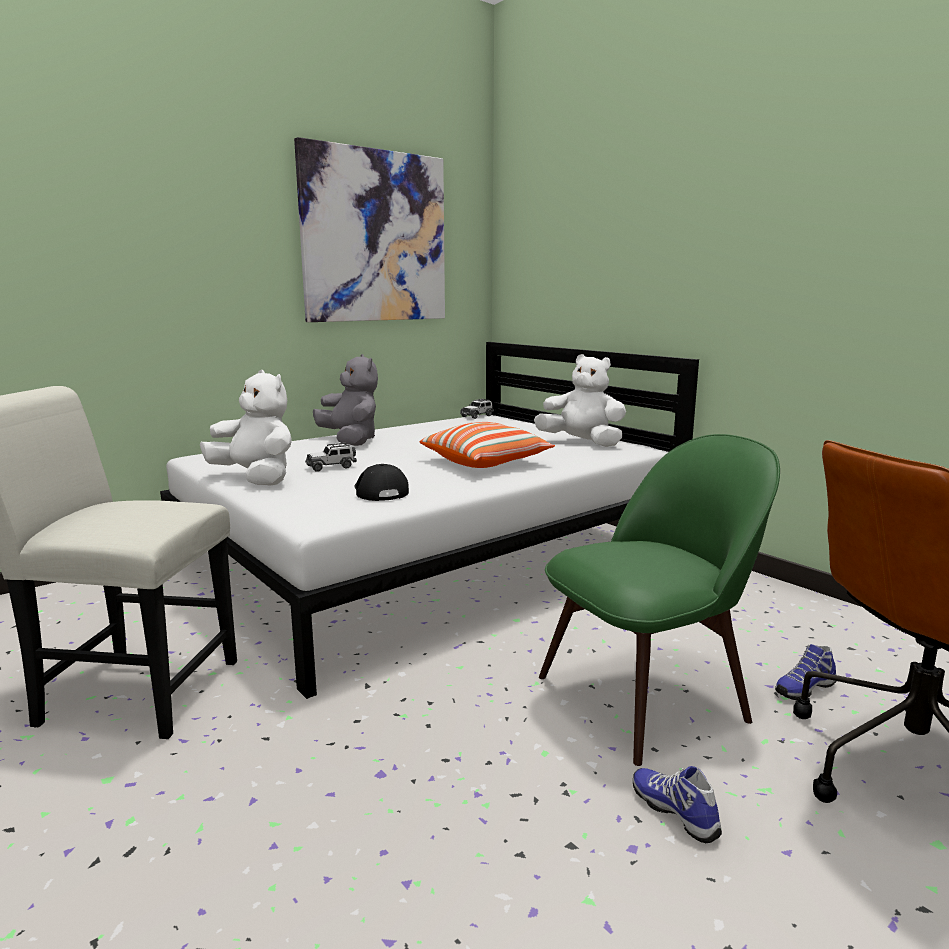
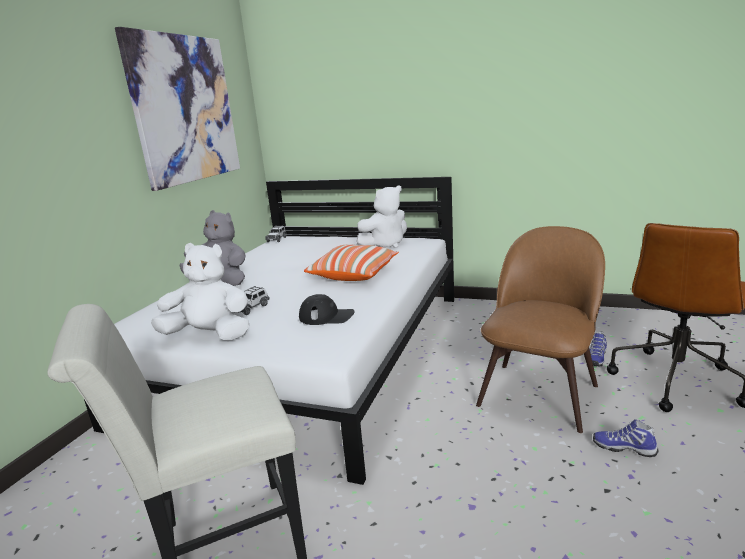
camera: 30 degrees left, 5 degrees up
black cap [354,464,409,501] -> black cap turned 150 degrees clockwise [299,294,355,325]
white plush toy [534,354,626,447] -> white plush toy turned 150 degrees clockwise [356,186,407,248]
green chair [539,434,780,766] -> brown chair [476,226,605,433]

